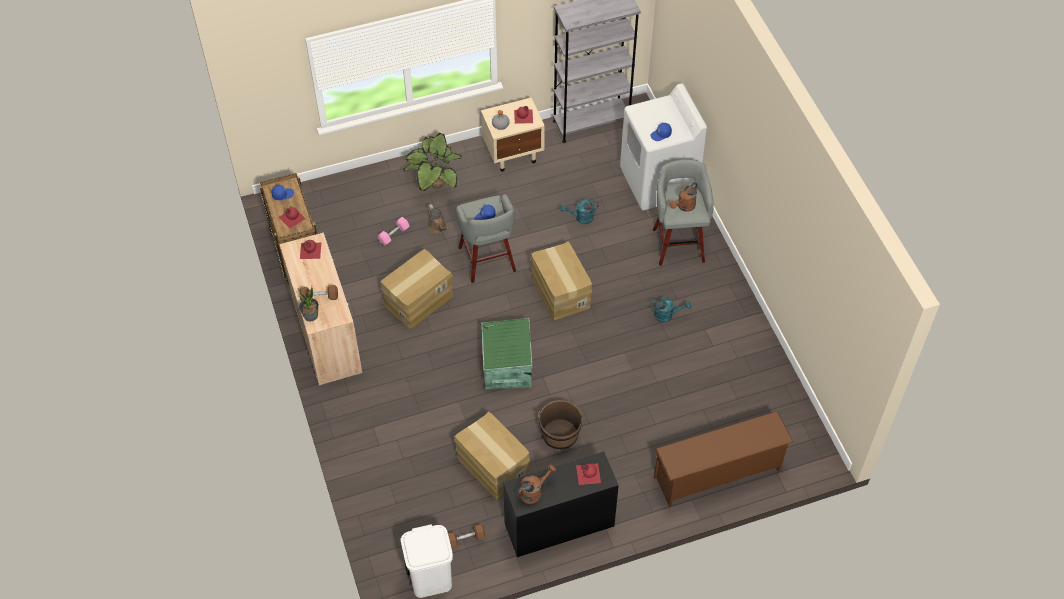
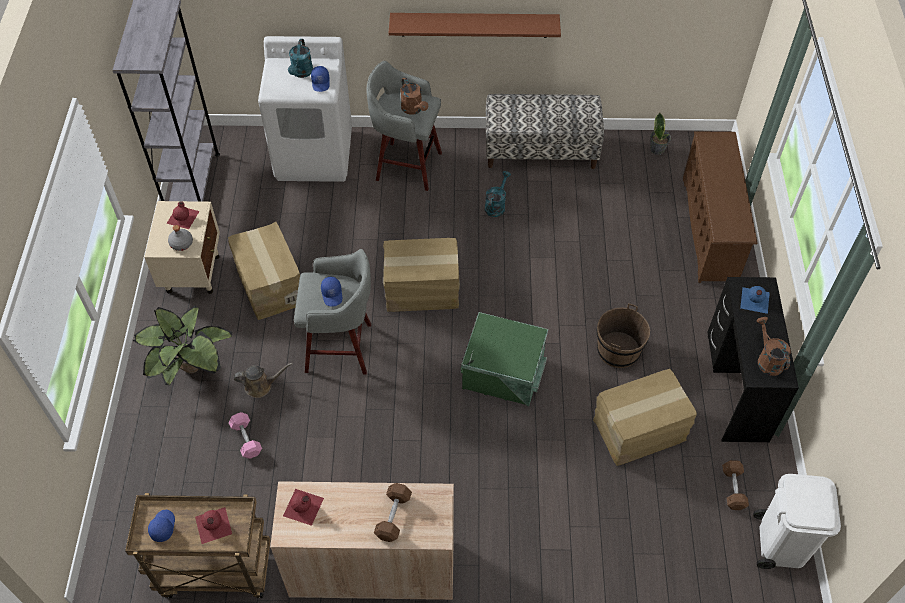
camera: 70 degrees left, 0 degrees up
potted plant [298,288,319,322] -> potted plant moved to [650,113,671,155]
cardboard box [381,249,453,329] -> cardboard box moved to [228,222,300,320]
turquoise watering can [561,200,599,224] -> turquoise watering can moved to [288,39,313,78]
red bottle [576,463,601,485] -> blue bottle [740,286,770,314]
none -> brown shelf [389,13,561,38]
none -> bench [486,94,604,169]

